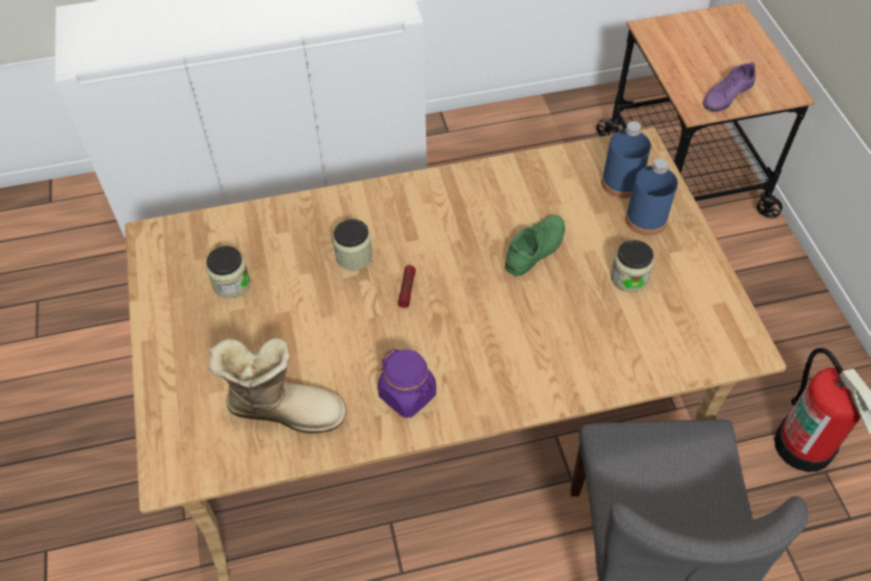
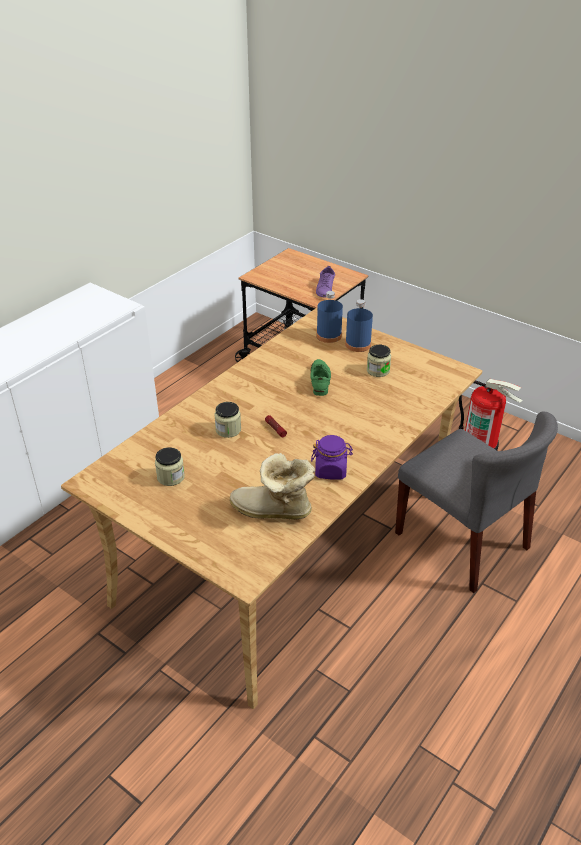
camera: 40 degrees left, 15 degrees down
boot [208,338,347,434] -> boot turned 135 degrees counterclockwise [230,453,315,519]

